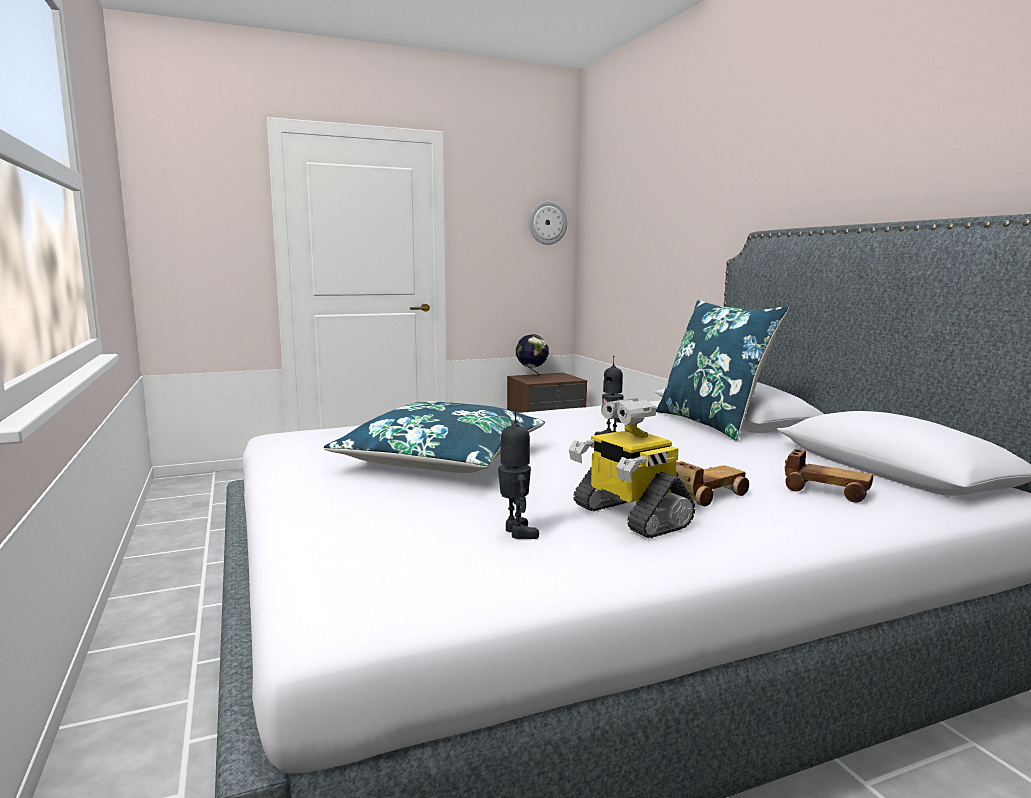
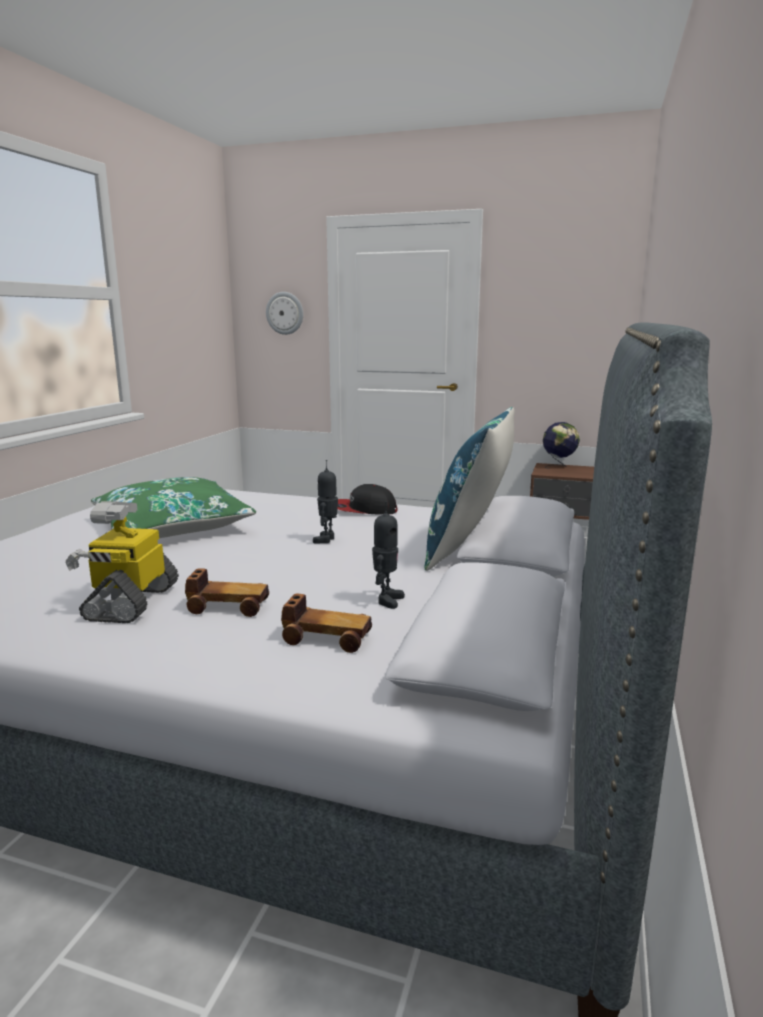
camera: 40 degrees right, 5 degrees up
blue pillow [324,401,545,473] -> green pillow [91,477,256,538]
toy robot [498,408,539,539] -> toy robot moved to [372,501,405,609]
wall clock [529,201,567,245] -> wall clock moved to [266,292,303,335]
toy car [785,449,873,503] -> toy car turned 60 degrees counterclockwise [281,593,372,653]
none -> cap [337,484,397,515]

